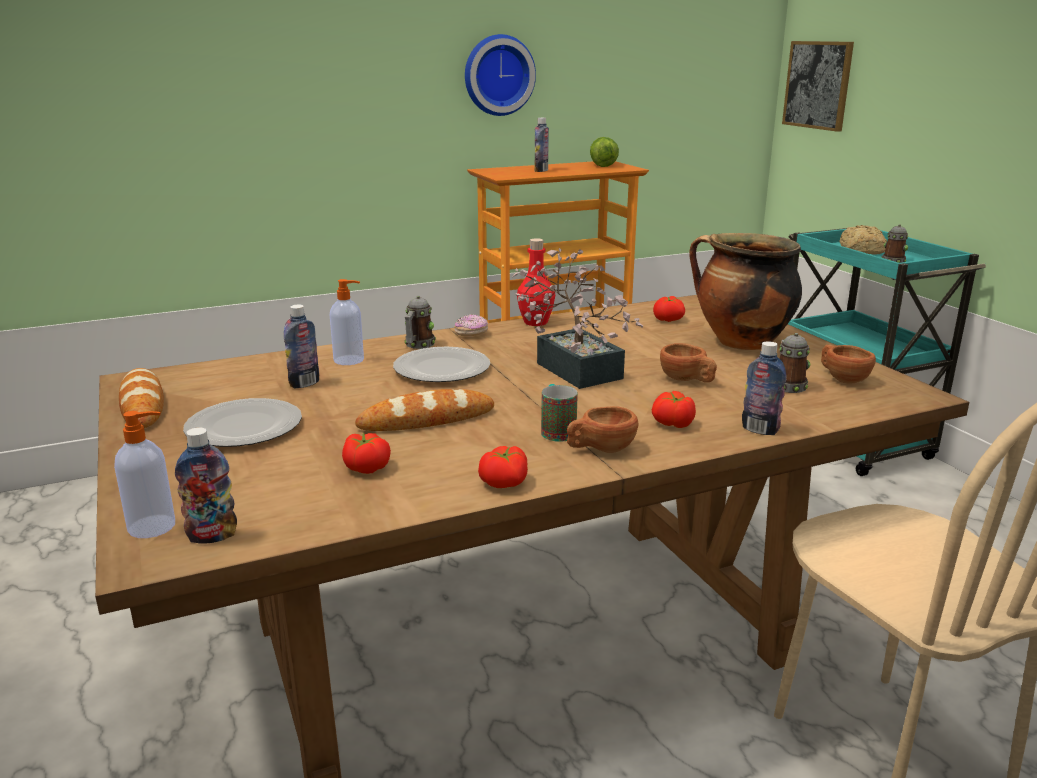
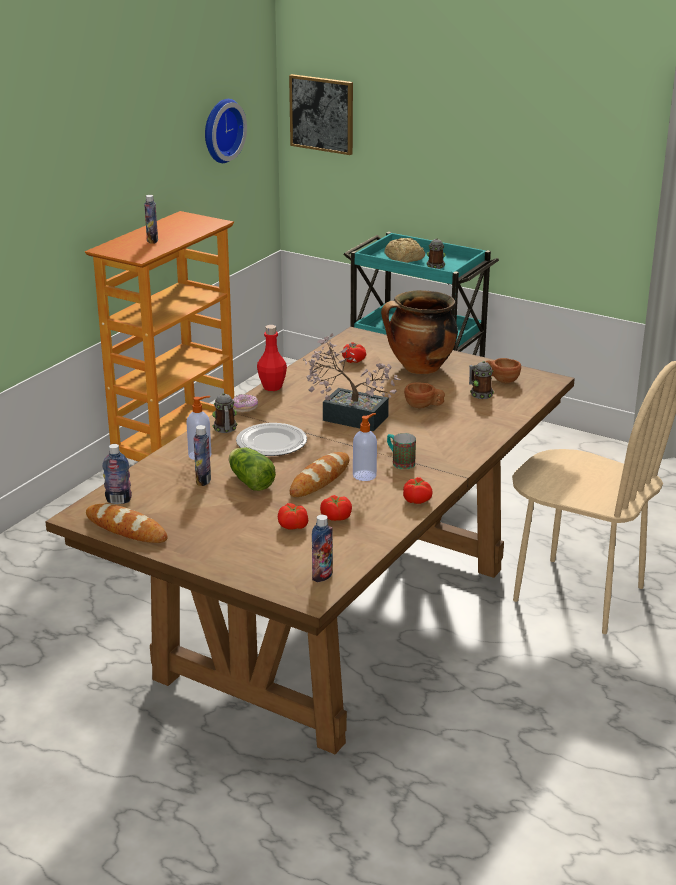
camera: 35 degrees left, 5 degrees up
soap dispenser [114,411,175,538] -> soap dispenser moved to [353,413,377,481]
plate [183,398,302,447] -> none
wall clock [465,34,536,116] -> wall clock moved to [205,99,247,163]
brown cup [567,406,638,453] -> none
lettuce [590,137,619,167] -> lettuce moved to [229,447,276,491]
tomato [652,391,696,428] -> tomato moved to [278,503,308,529]
bottle [742,341,786,435] -> bottle moved to [102,444,132,504]

